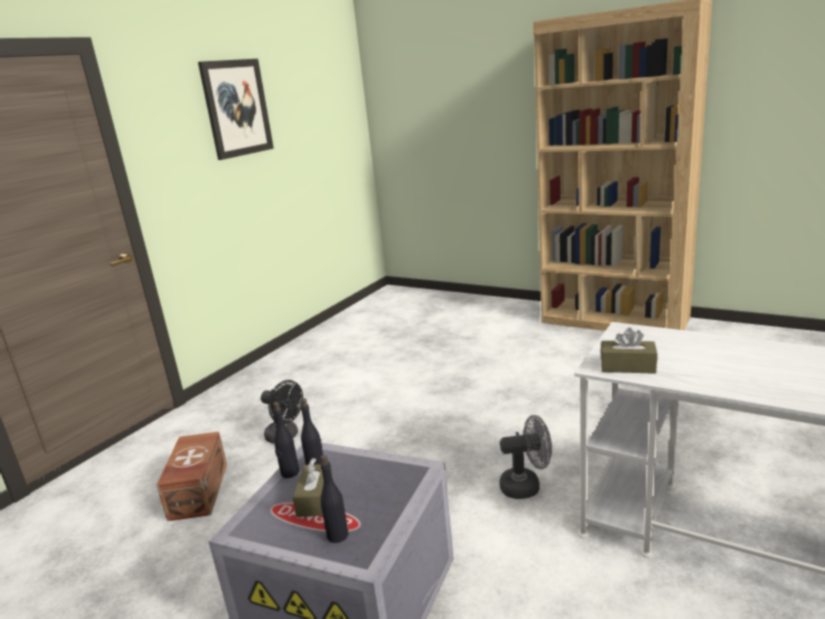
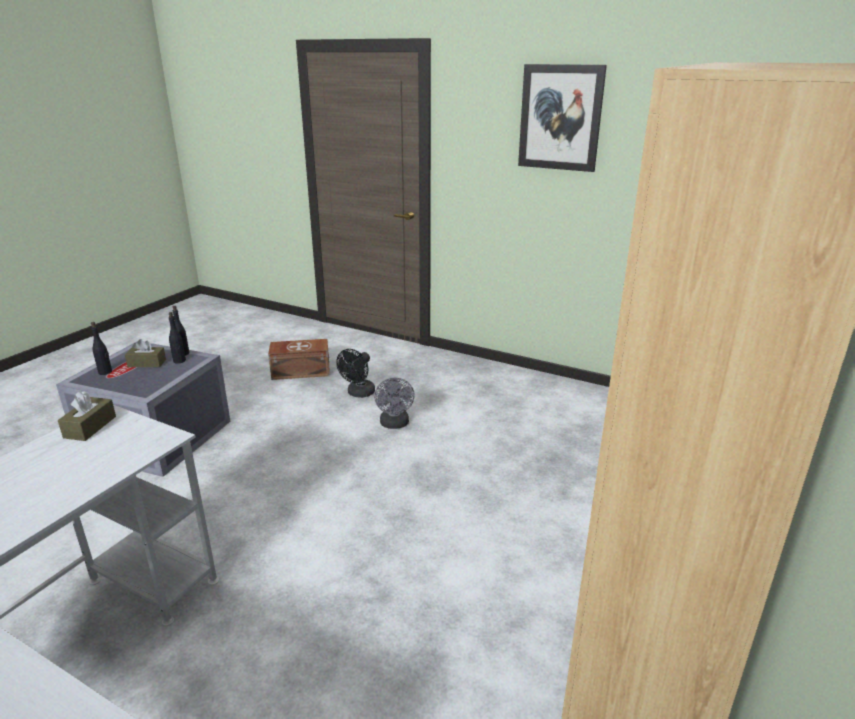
camera: 85 degrees right, 5 degrees up
grey fan [499,415,552,499] -> grey fan moved to [374,378,415,429]

